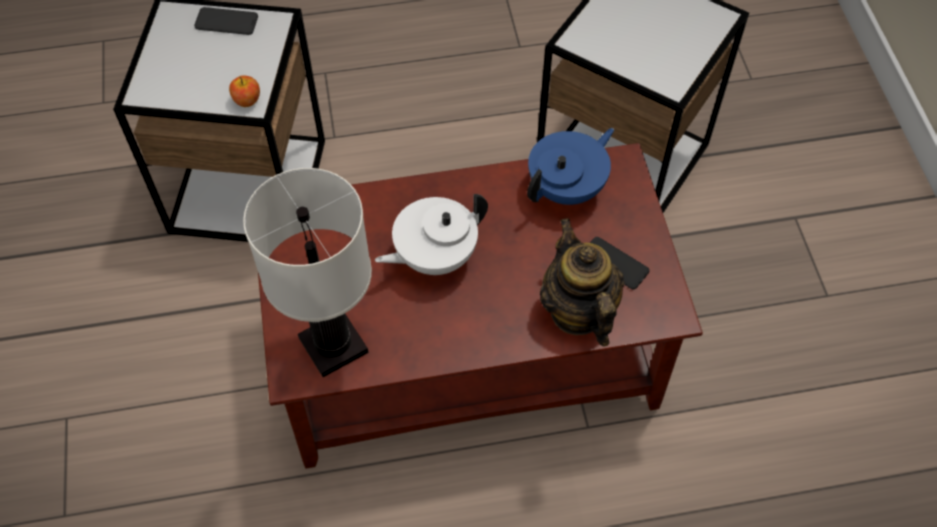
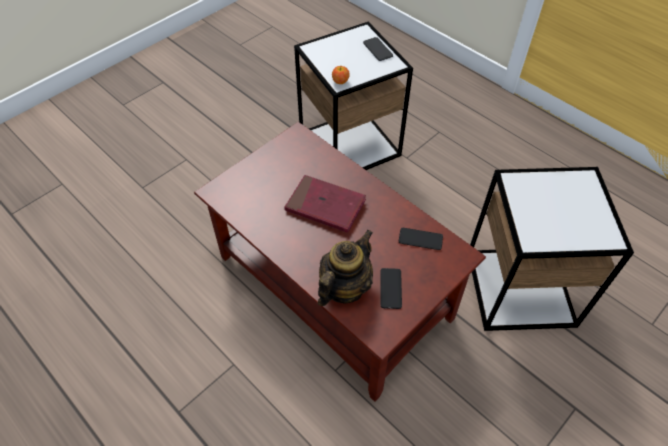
camera: 55 degrees right, 5 degrees down
white table lamp [243,168,372,377] -> none
white teapot [375,194,488,275] -> red book [284,175,366,233]
blue teapot [527,128,614,205] -> phone [399,228,443,250]

